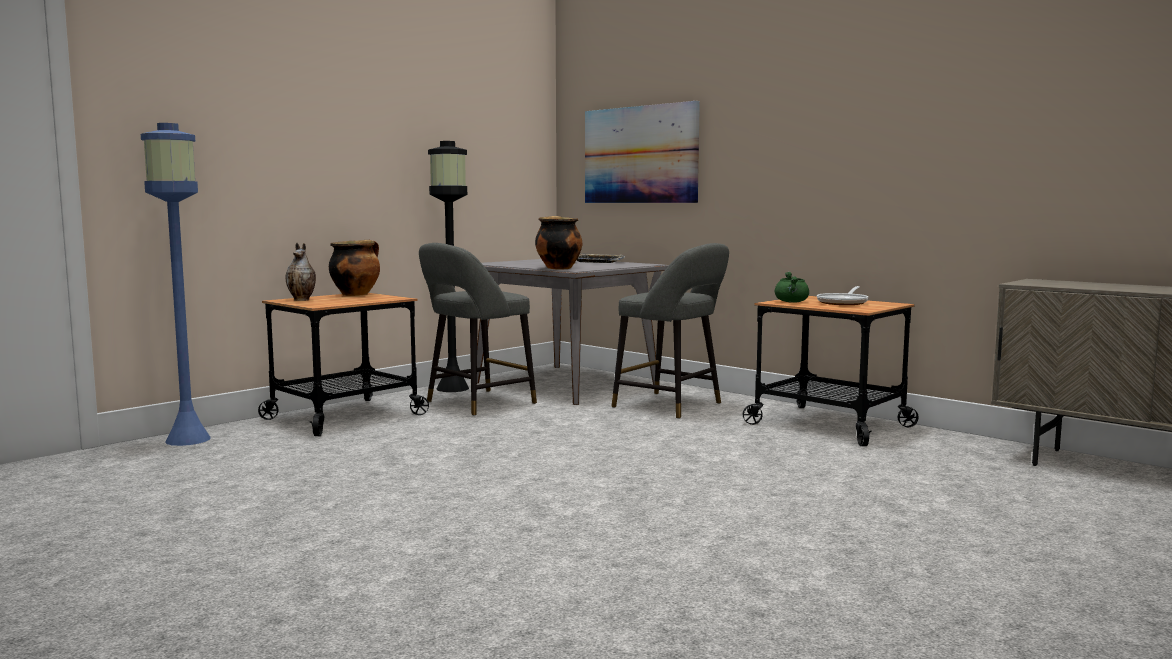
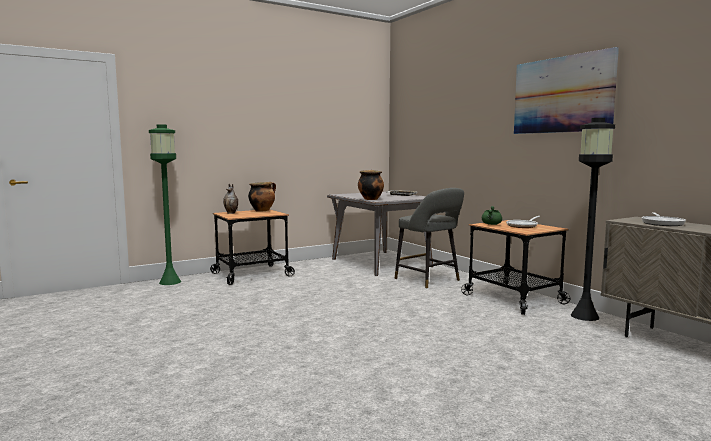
camera: 15 degrees right, 0 degrees up
blue floor lamp [141,123,210,446] -> green floor lamp [149,124,181,285]
grey stool [419,243,537,416] -> none
black floor lamp [428,141,469,392] -> black floor lamp moved to [571,118,615,321]
picture [585,101,700,203] -> picture moved to [514,47,619,134]
none -> frying pan [641,213,686,226]

